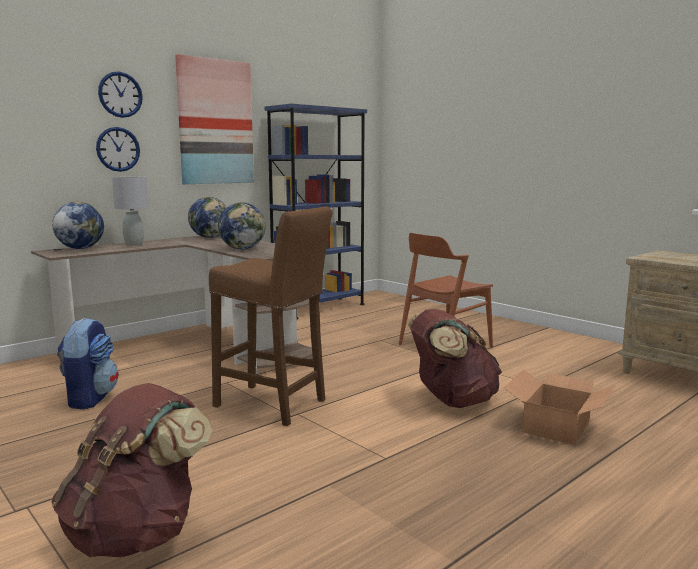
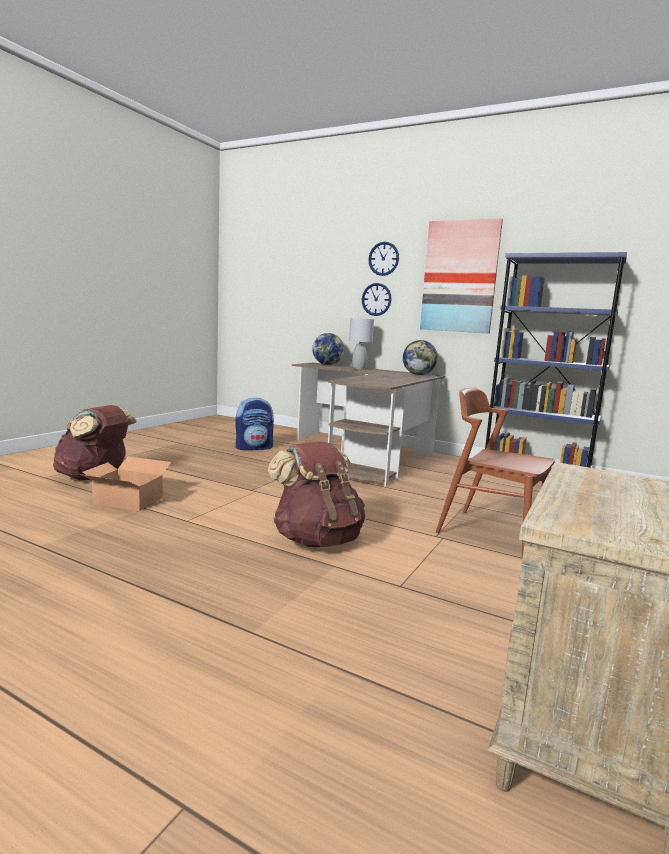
camera: 70 degrees right, 0 degrees up
brown stool [209,206,333,426] -> none
globe [218,202,266,250] -> none
cardboard box [504,369,615,445] -> cardboard box moved to [79,456,171,511]

